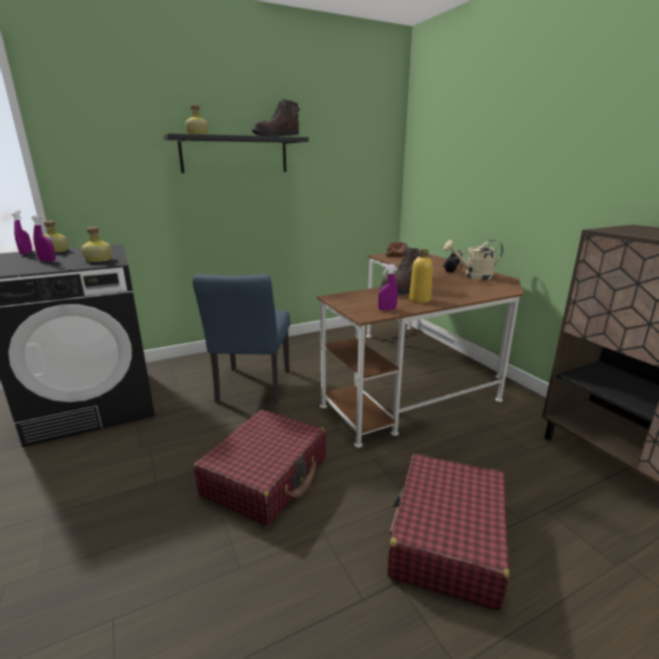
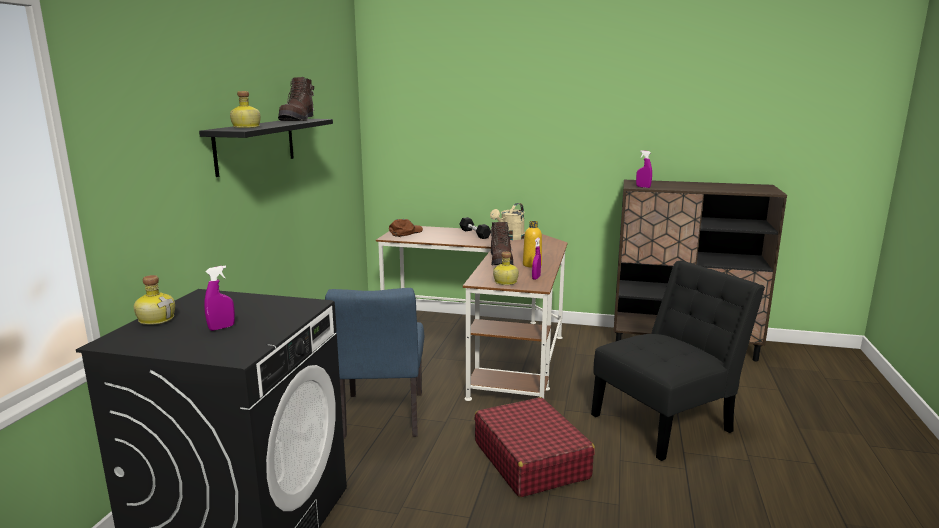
camera: 50 degrees left, 5 degrees down
purple spray bottle [11,211,32,254] -> purple spray bottle moved to [636,150,652,188]
bottle [81,227,112,262] -> bottle moved to [493,252,519,285]
blue chair [193,274,290,404] -> blue chair turned 45 degrees clockwise [325,288,424,439]
red suitcase [387,454,510,611] -> black chair [591,261,765,461]

